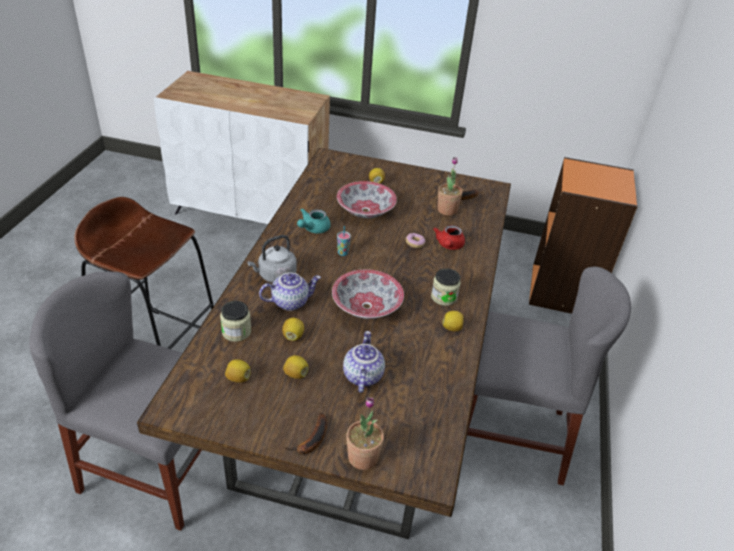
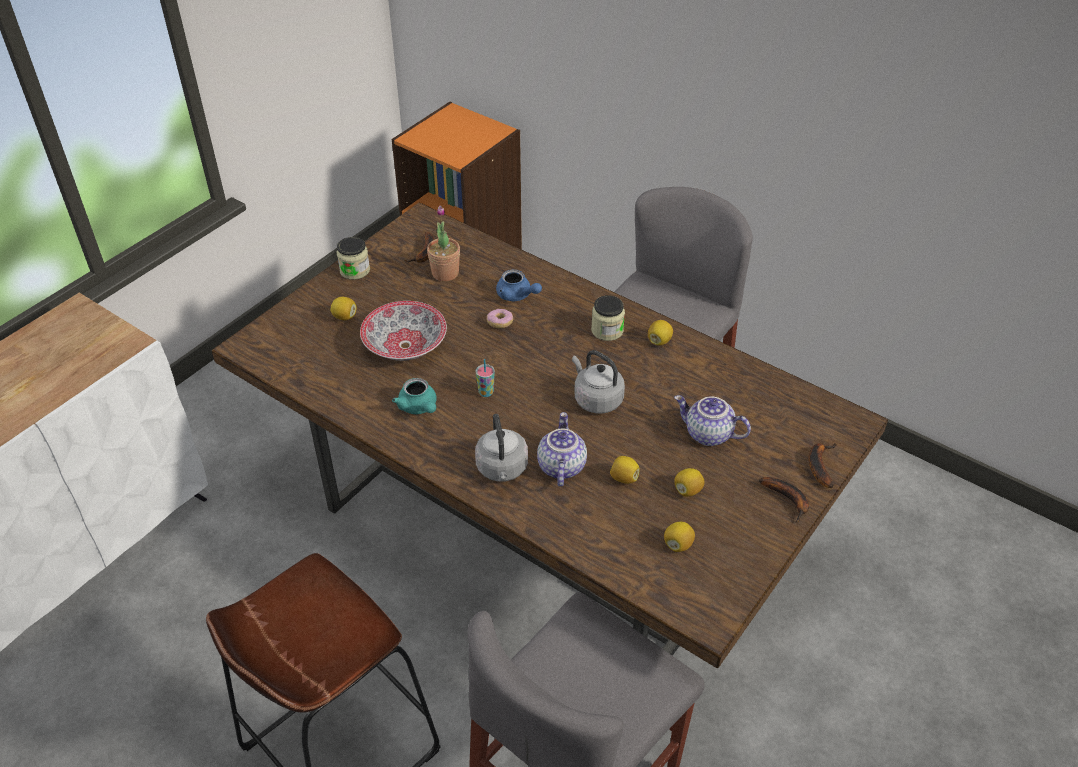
camera: 65 degrees left, 5 degrees up
jar [220,301,251,342] -> jar moved to [337,237,370,280]
bowl [332,269,404,319] -> grey kettle [572,350,625,413]
potted plant [346,397,384,470] -> banana [809,443,836,488]
red teapot [433,225,465,250] -> blue teapot [496,269,542,301]

